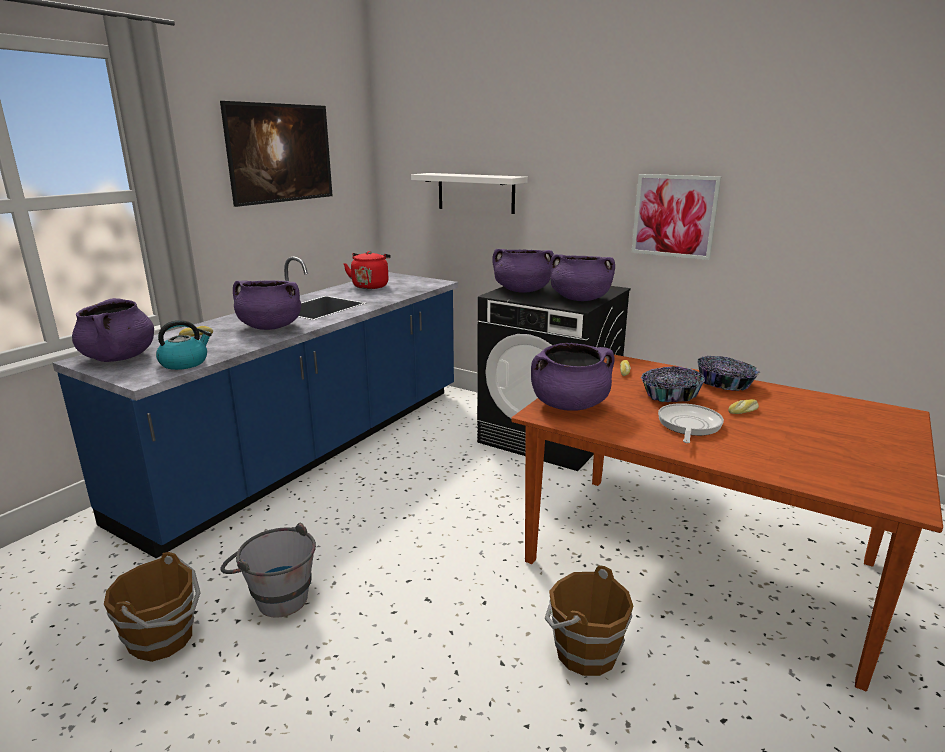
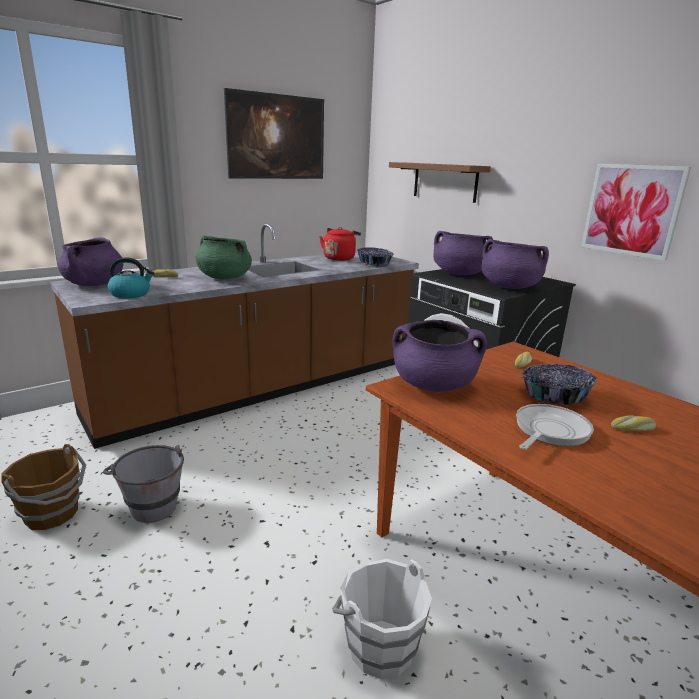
camera: 20 degrees right, 0 degrees up
blue counter [53,256,458,558] -> brown counter [50,223,419,449]
purple cooking pot [233,280,301,330] -> green cooking pot [195,236,252,279]
white shelf [411,173,528,214] -> brown shelf [389,162,491,203]
brown bucket [545,565,633,676] -> white bucket [333,559,432,679]
bowl [697,356,760,391] -> bowl moved to [357,247,394,266]

